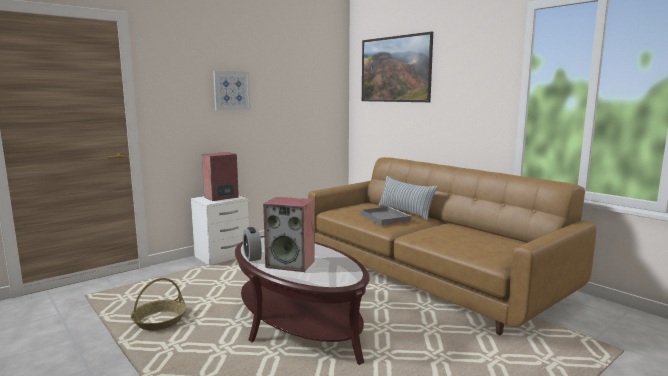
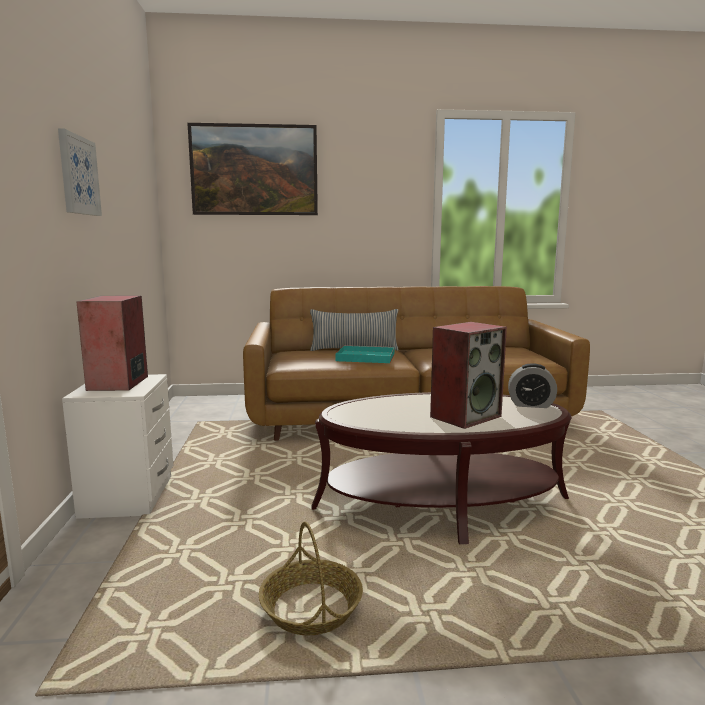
camera: 55 degrees left, 0 degrees up
alarm clock [243,227,262,261] -> alarm clock moved to [508,363,557,408]
grey tray [361,207,412,226] -> turquoise tray [335,345,395,363]

